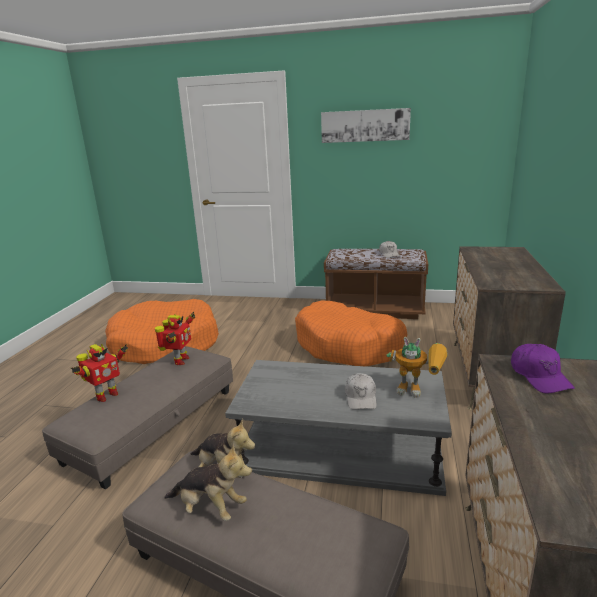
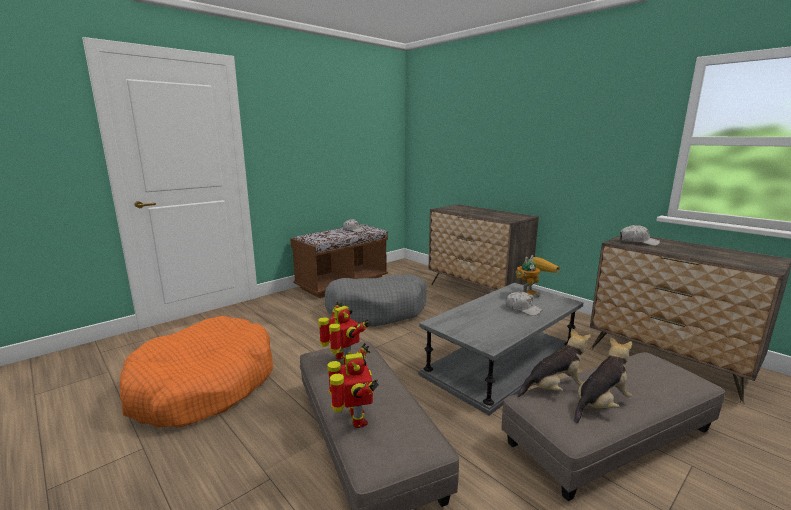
camera: 55 degrees left, 5 degrees down
orange dog bed [295,301,407,366] -> grey dog bed [325,274,427,327]
picture [321,108,411,143] -> none
purple cap [511,344,575,393] -> white cap [620,225,660,246]

